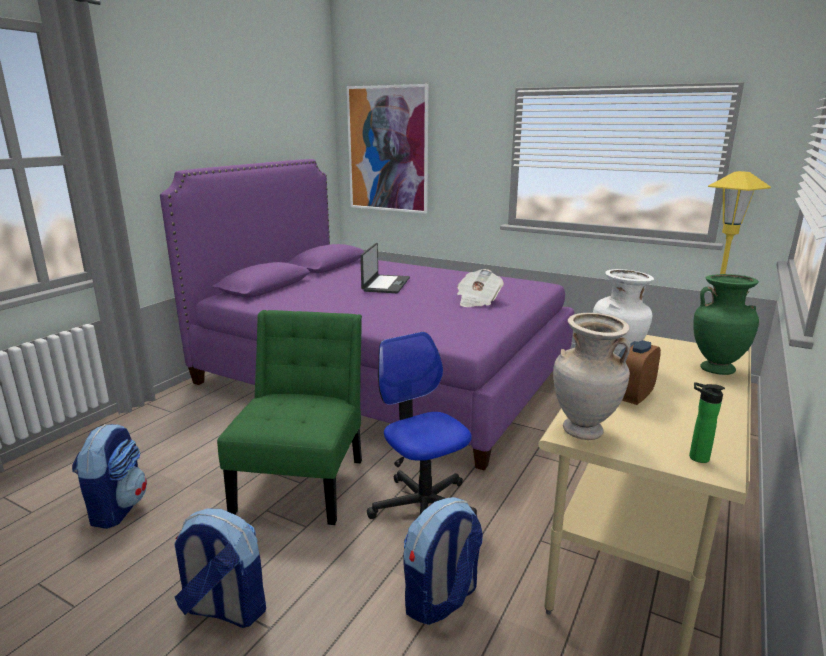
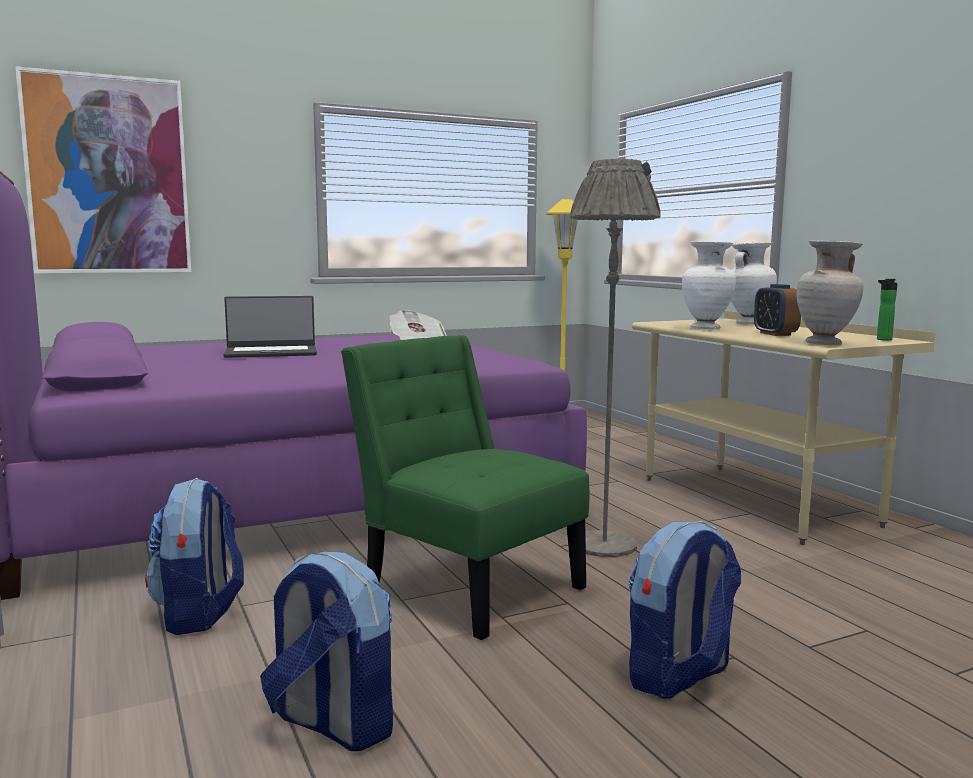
camera: 55 degrees left, 10 degrees down
laptop [360,243,410,293] -> laptop turned 120 degrees clockwise [223,296,317,358]
office chair [367,332,477,519] -> grey floor lamp [570,158,661,557]
backpack [404,497,483,625] -> backpack moved to [145,478,244,635]
green vase [693,274,759,375] -> white vase [731,242,777,324]

